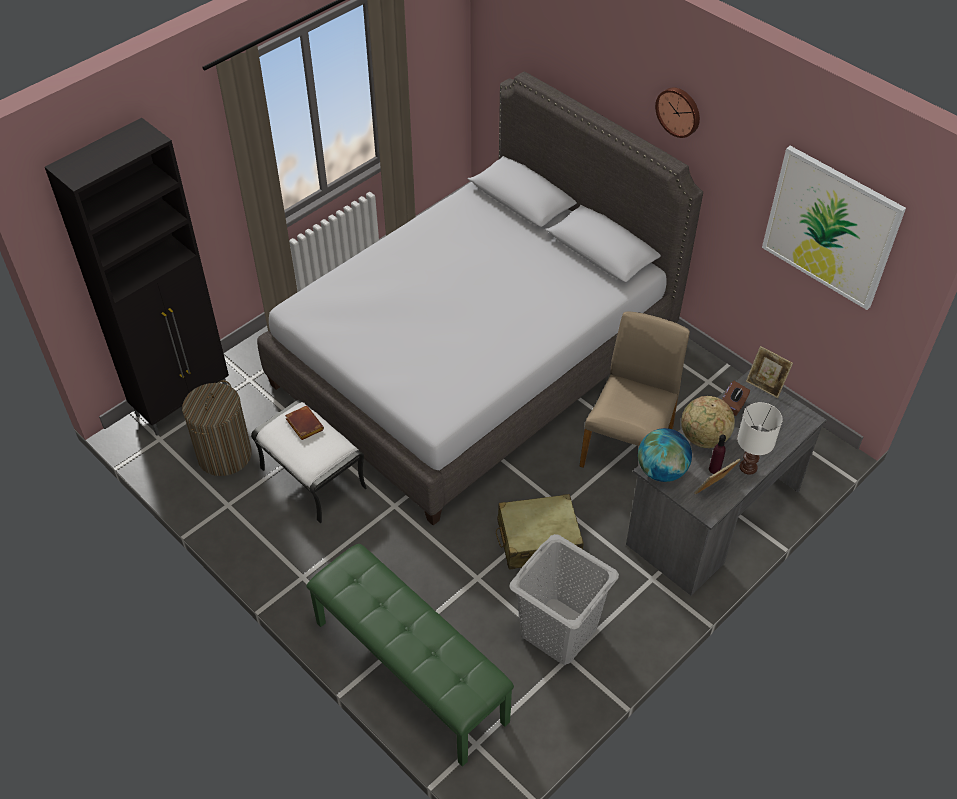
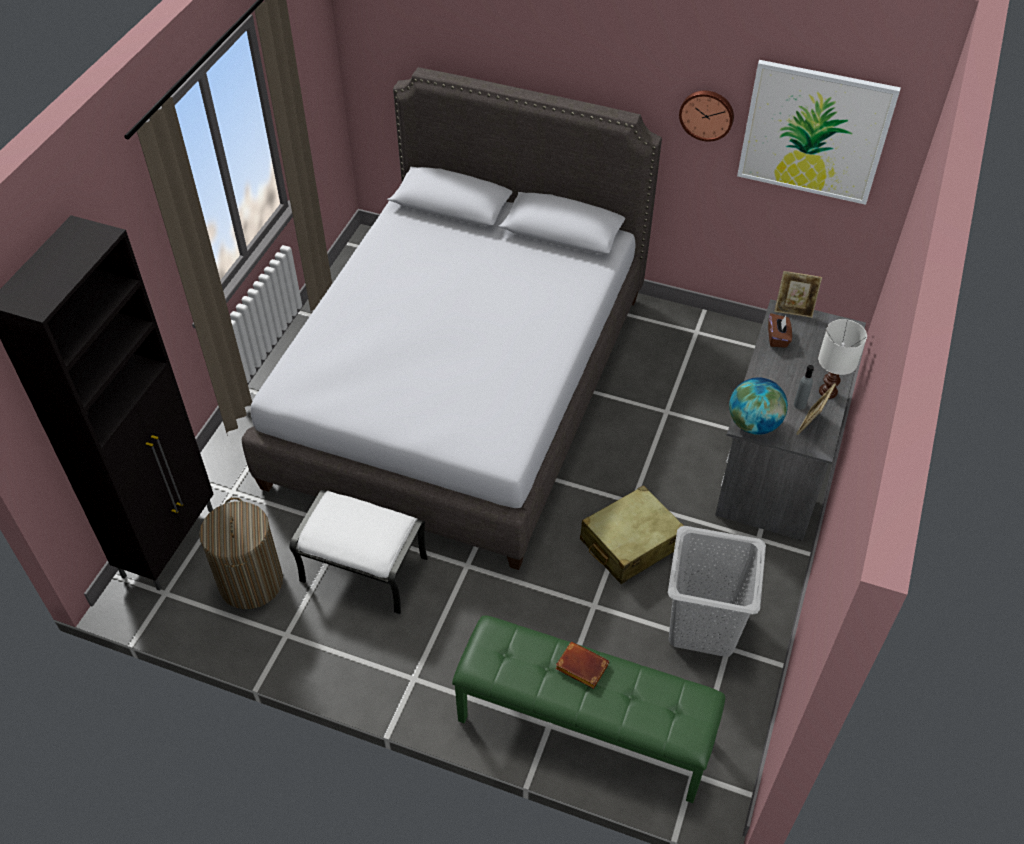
camera: 25 degrees left, 0 degrees up
brown book [285,406,324,440] -> brown book moved to [555,641,609,689]
beige chair [579,311,690,468] -> none
wall clock [655,87,700,138] -> wall clock moved to [679,91,734,142]
globe [681,396,735,448] -> none
purple bottle [709,435,726,474] -> grey bottle [794,365,814,409]

